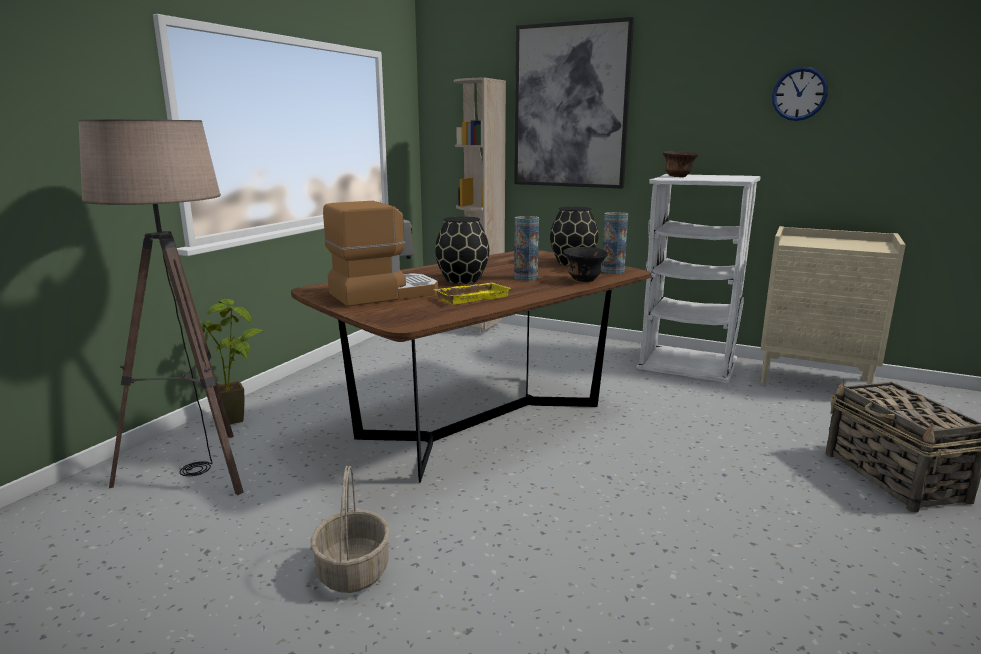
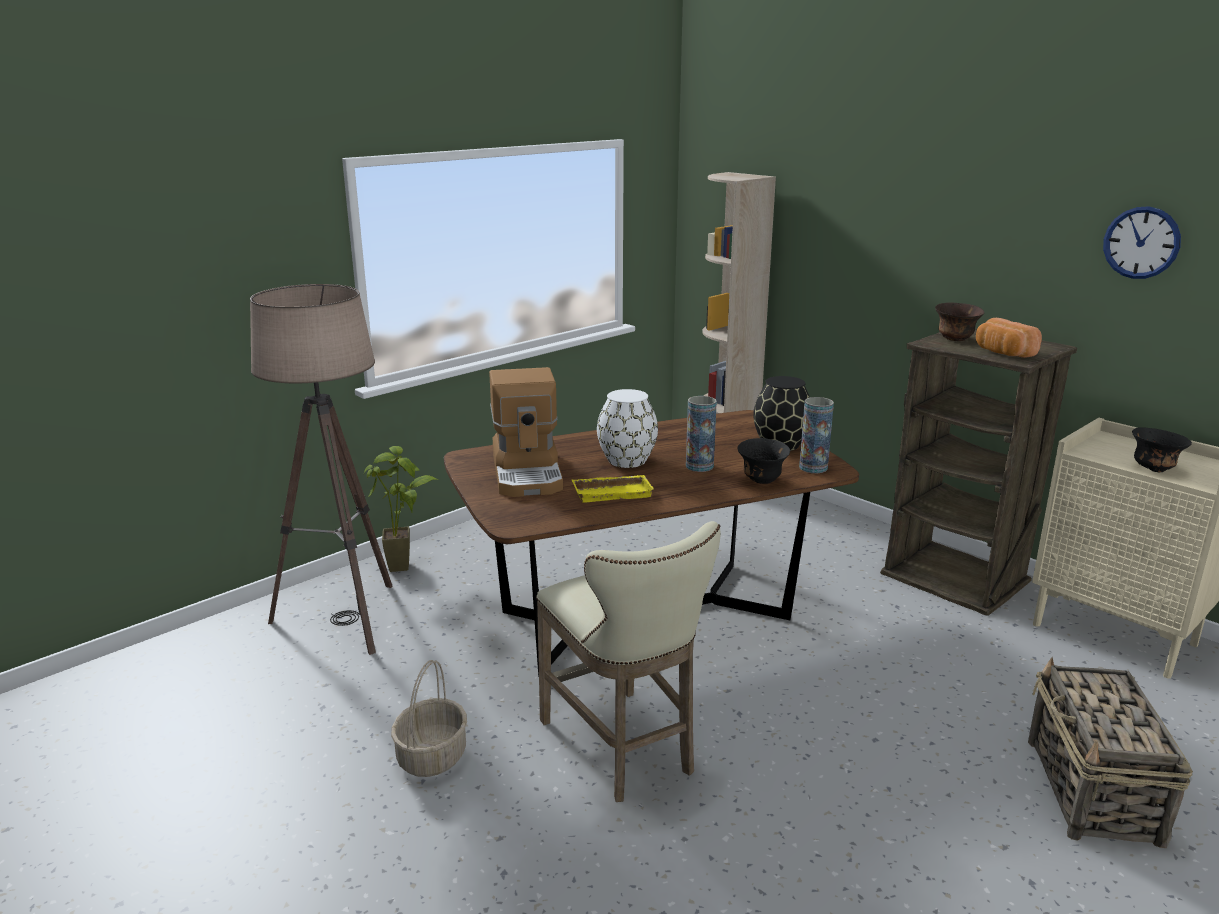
camera: 20 degrees right, 5 degrees up
coffee machine [323,201,438,307] -> coffee machine turned 90 degrees clockwise [489,367,563,497]
black vase [435,216,489,284] -> white vase [597,389,658,468]
picture [514,17,634,189] -> none
white bookcase [636,174,761,383] -> brown bookcase [880,328,1077,616]
none -> beige stool [536,521,720,802]
none -> bread [976,318,1042,358]
none -> black bowl [1132,427,1192,473]

